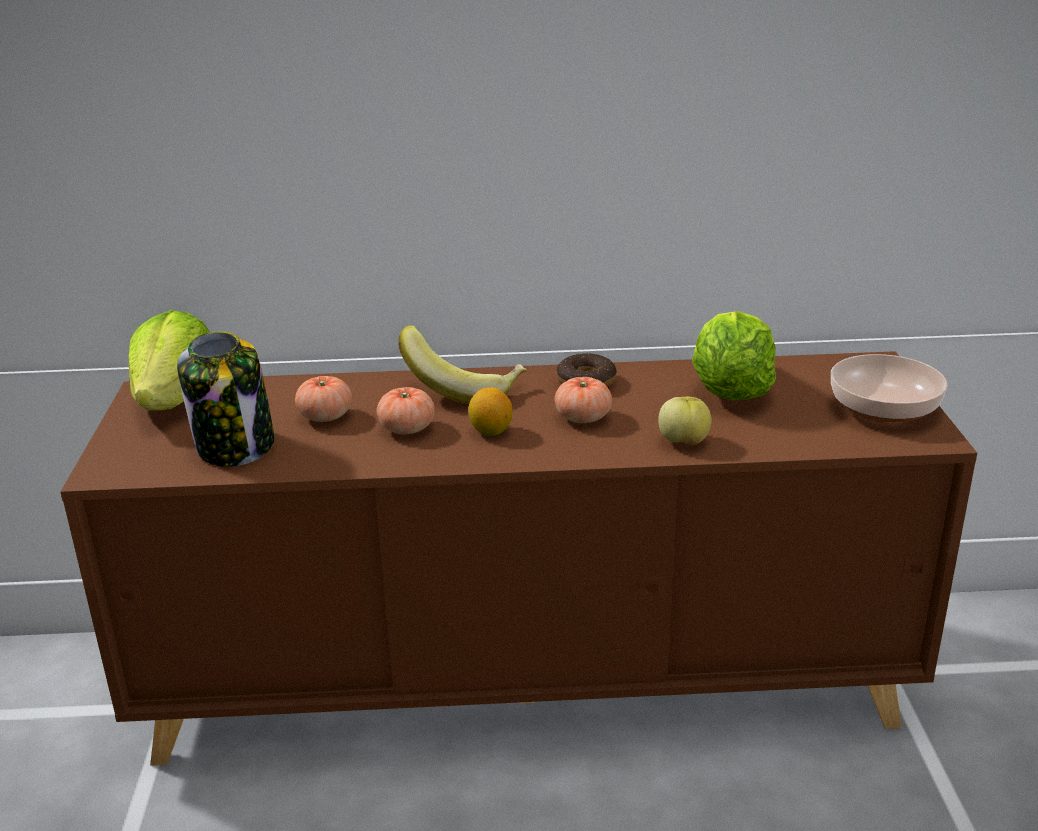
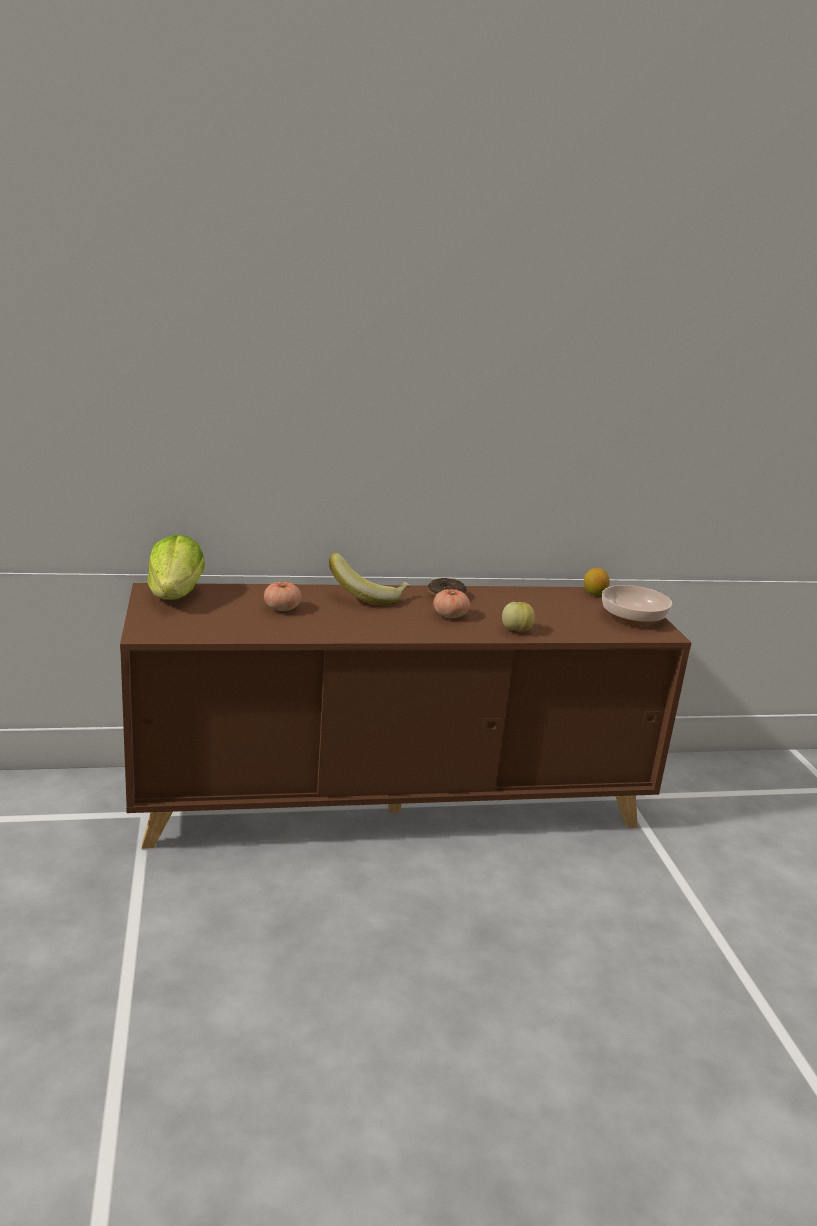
camera: 10 degrees left, 5 degrees down
jar [177,331,274,467] -> none
tomato [377,387,435,434] -> none
lemon [468,387,513,436] -> lemon moved to [584,568,610,596]
lettuce [692,311,776,401] -> none

